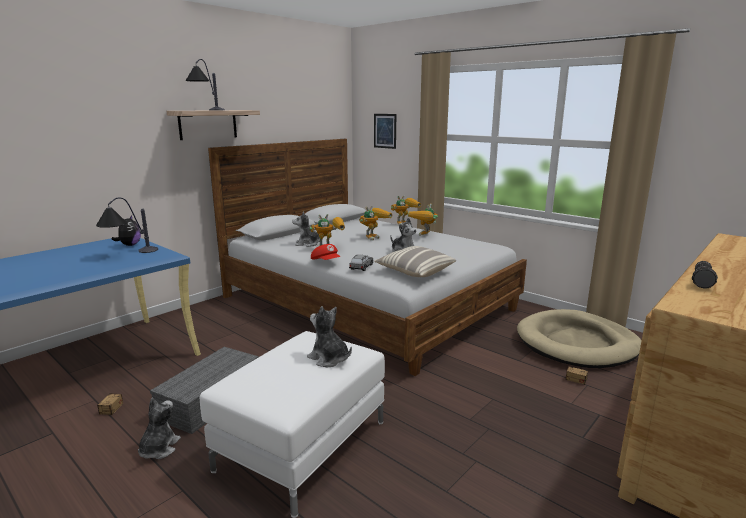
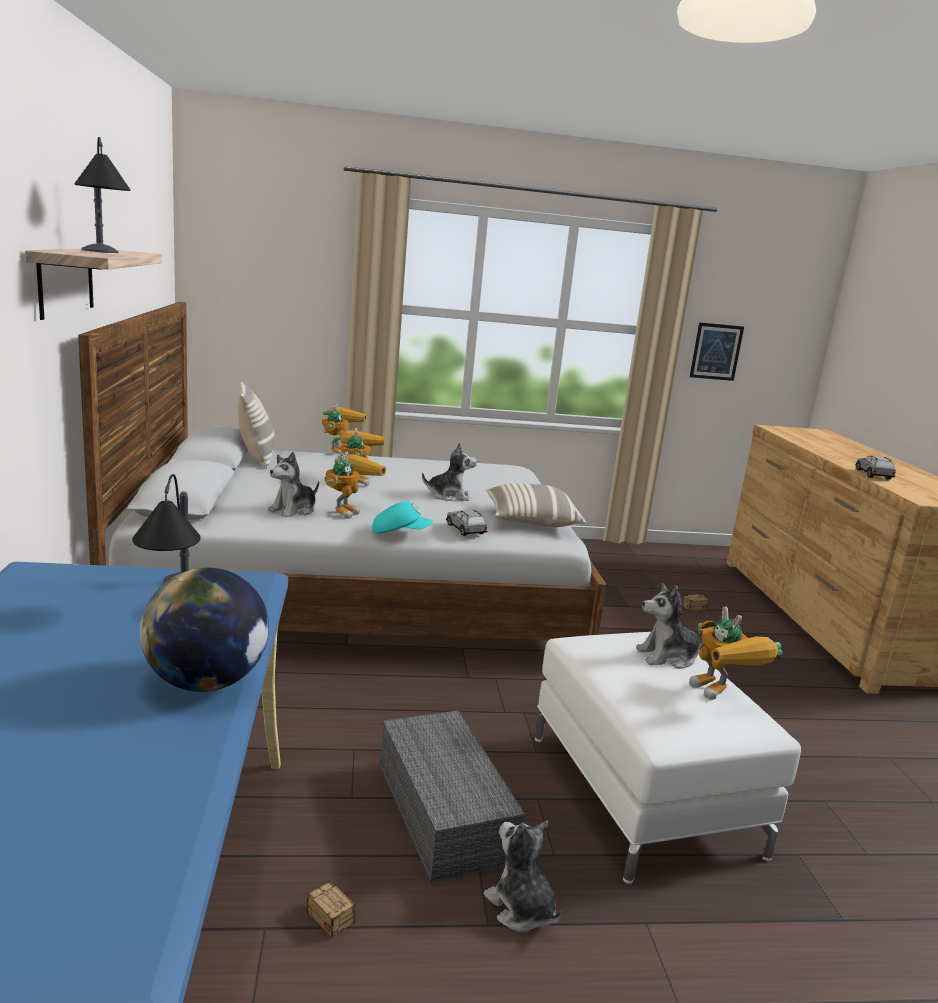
camera: 50 degrees left, 0 degrees up
plush toy [111,215,141,246] -> none
red cap [311,244,341,260] -> turquoise cap [372,502,433,533]
picture [374,114,396,149] -> picture moved to [689,322,744,381]
toy robot [408,203,438,236] -> toy robot moved to [689,606,783,700]
beige dog bed [517,309,642,368] -> none
flashlight [692,261,718,289] -> grey toy car [855,456,896,480]
none -> globe [140,568,269,692]
none -> pillow [238,381,275,469]

